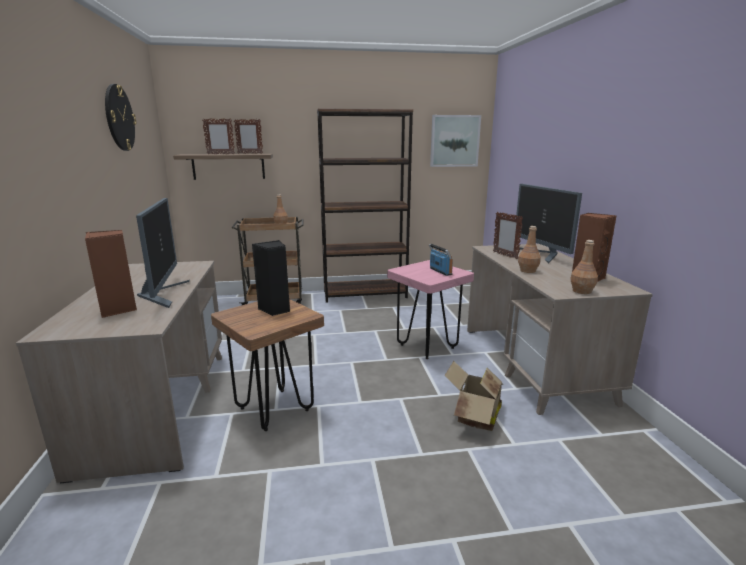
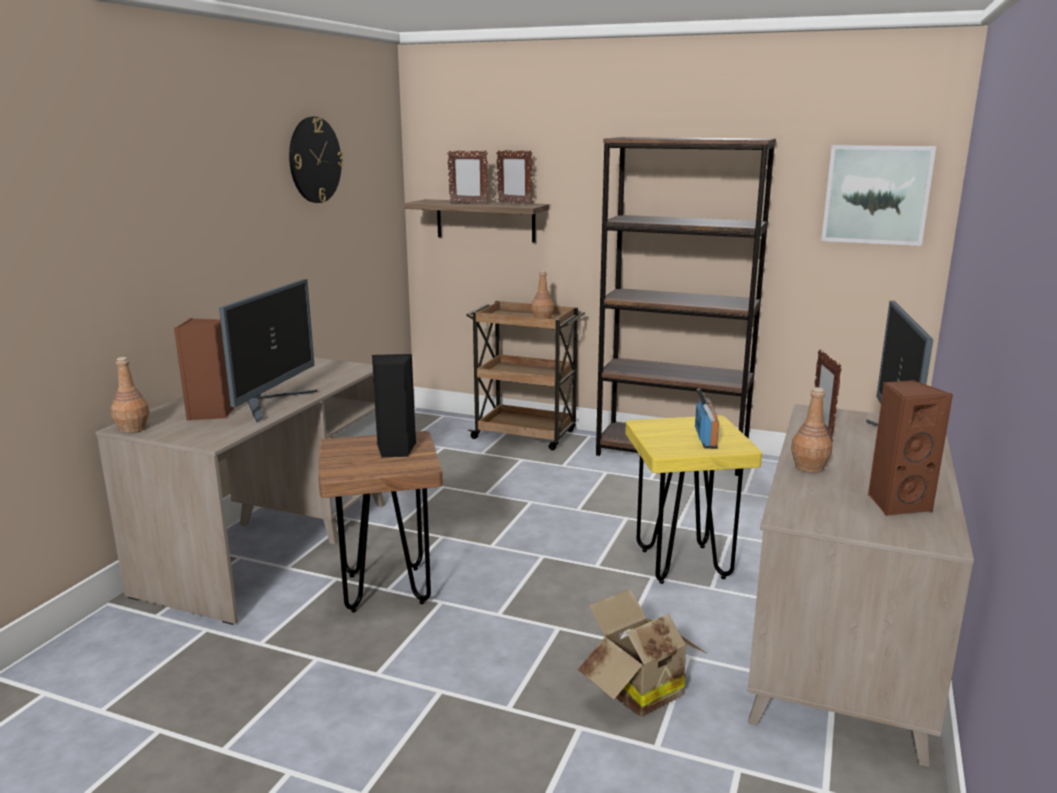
camera: 30 degrees right, 0 degrees up
pink stool [387,260,474,359] -> yellow stool [625,415,762,584]
brown bottle [570,240,598,294] -> brown bottle moved to [111,357,150,433]

